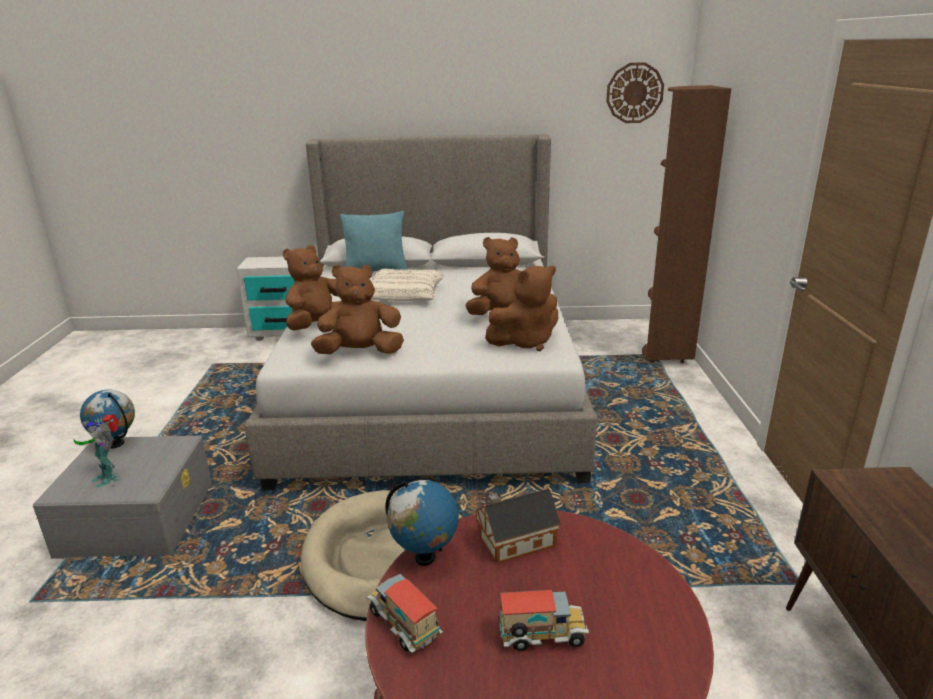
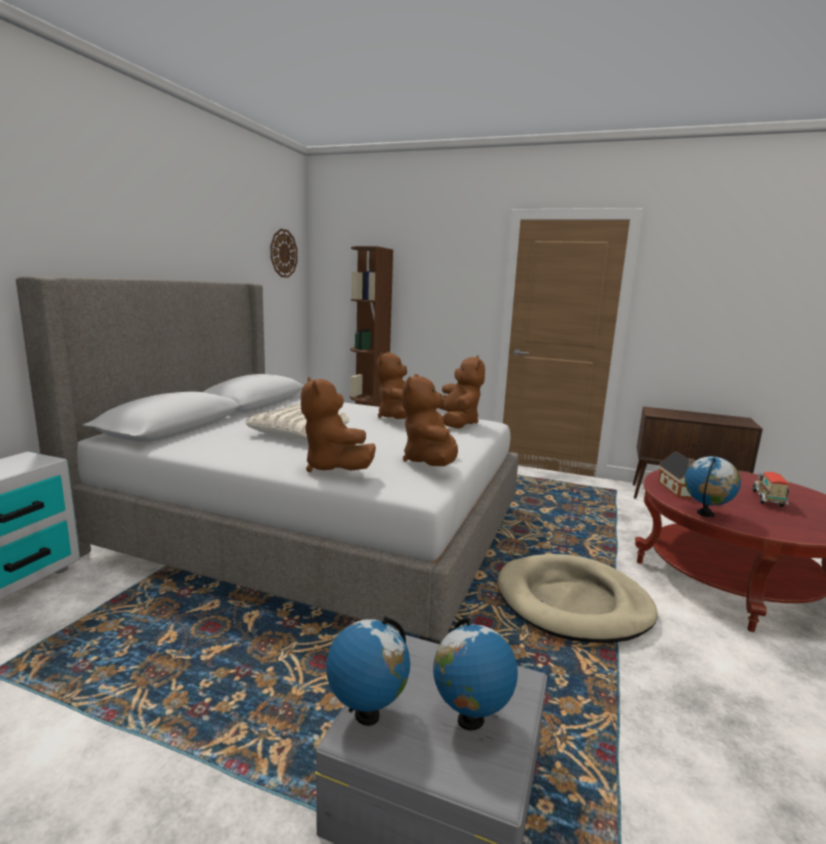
camera: 70 degrees left, 10 degrees down
toy robot [73,414,121,488] -> globe [433,618,518,730]
turquoise pillow [340,211,408,272] -> none
toy truck [367,574,443,653] -> none

